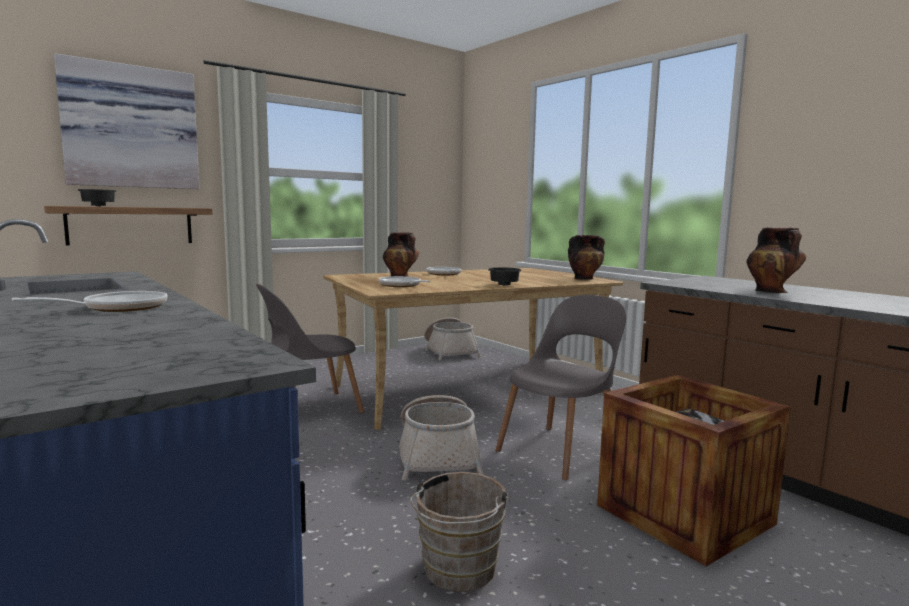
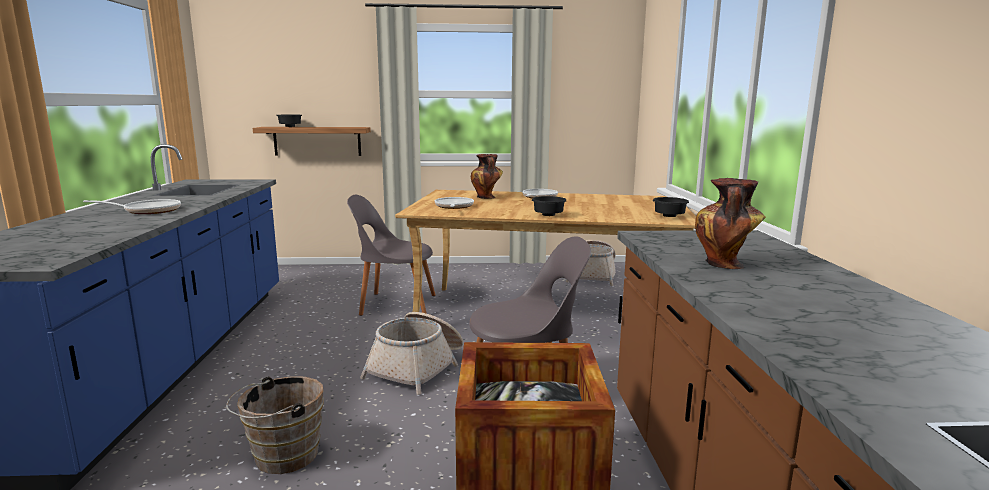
camera: 35 degrees right, 5 degrees up
picture [54,53,200,189] -> none
vase [568,235,605,280] -> black bowl [653,197,689,217]

